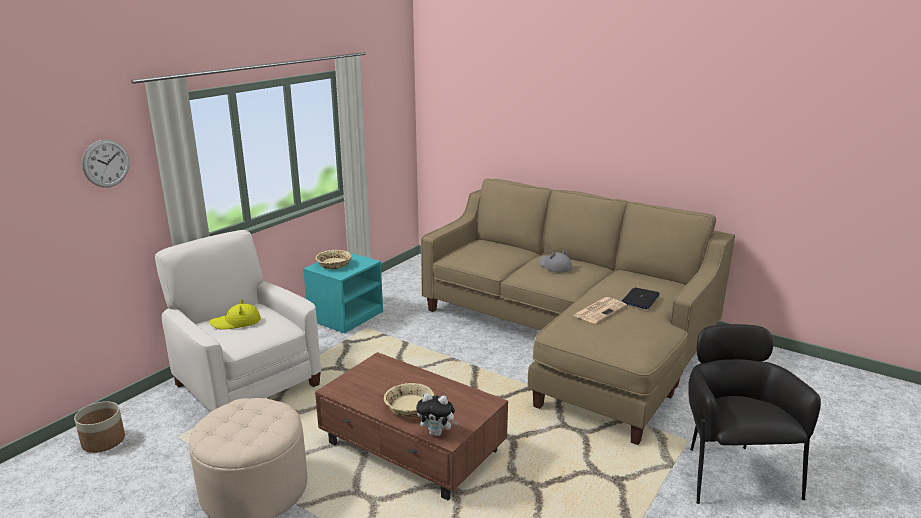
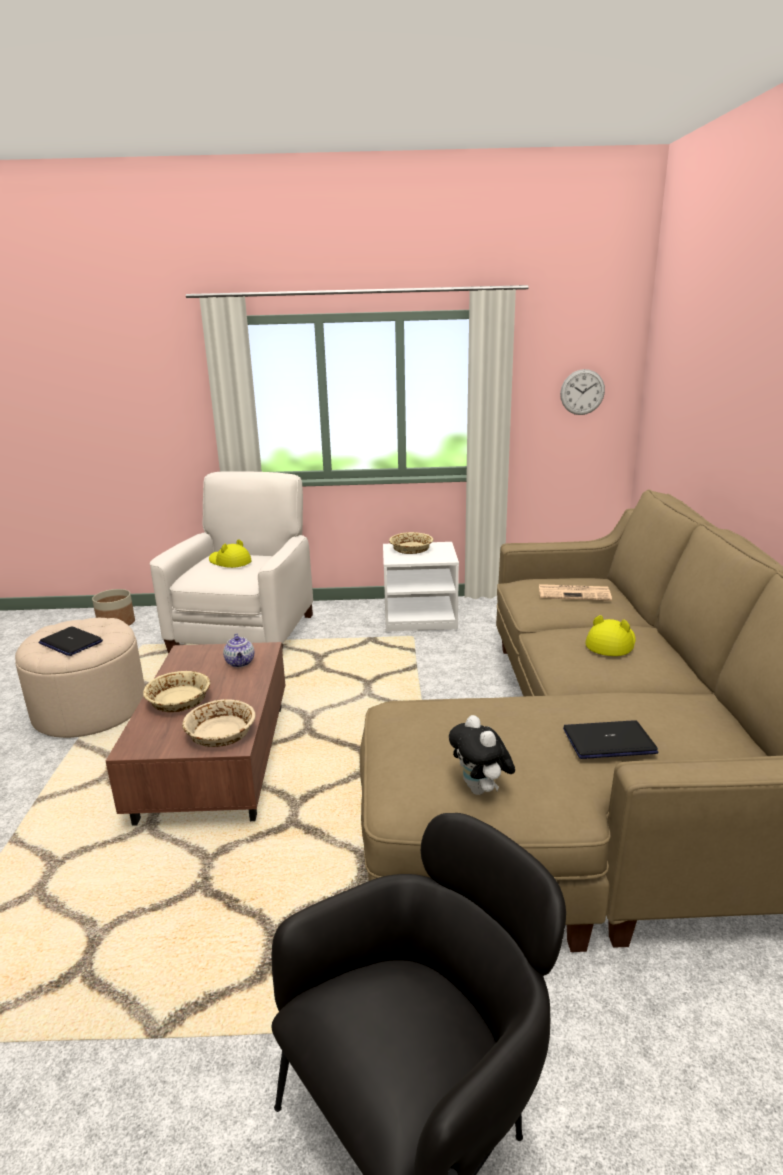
camera: 55 degrees right, 0 degrees up
wall clock [82,139,129,188] -> wall clock moved to [560,369,605,415]
turquoise nightstand [303,252,383,333] -> white nightstand [383,542,459,632]
plush toy [416,393,458,436] -> plush toy moved to [449,715,515,795]
grey hat [539,250,572,272] -> yellow hat [586,615,636,656]
newspaper [574,297,627,324] -> newspaper moved to [539,584,612,601]
none -> laptop [39,626,103,656]
none -> beige bowl [182,699,256,747]
none -> teapot [223,633,254,667]

